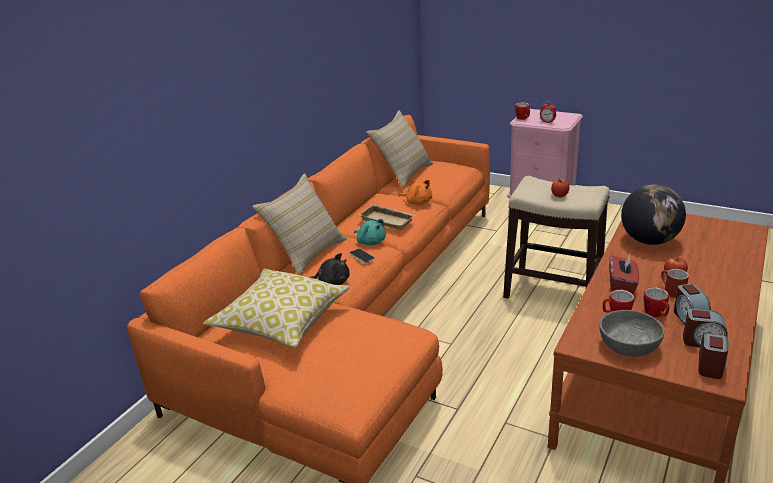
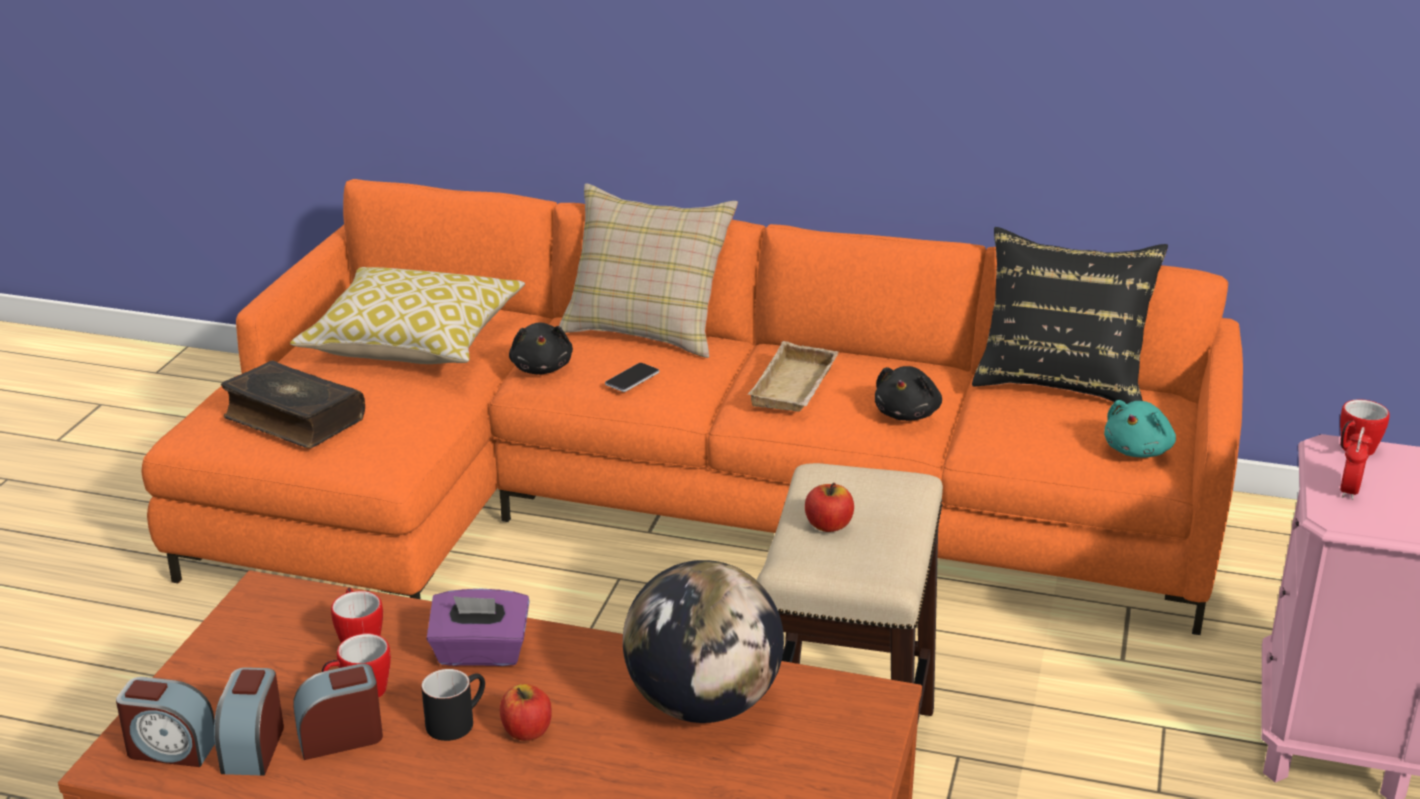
camera: 75 degrees right, 0 degrees up
turquoise plush toy [354,219,386,245] -> turquoise plush toy moved to [1104,400,1176,457]
beige pillow [366,110,433,188] -> black pillow [972,227,1168,404]
orange plush toy [399,179,432,205] -> black plush toy [875,366,942,421]
grey bowl [599,310,664,357] -> none
red tissue box [609,253,639,294] -> purple tissue box [426,589,530,666]
red mug [661,269,689,298] -> black mug [421,669,485,741]
none -> book [221,360,365,448]

